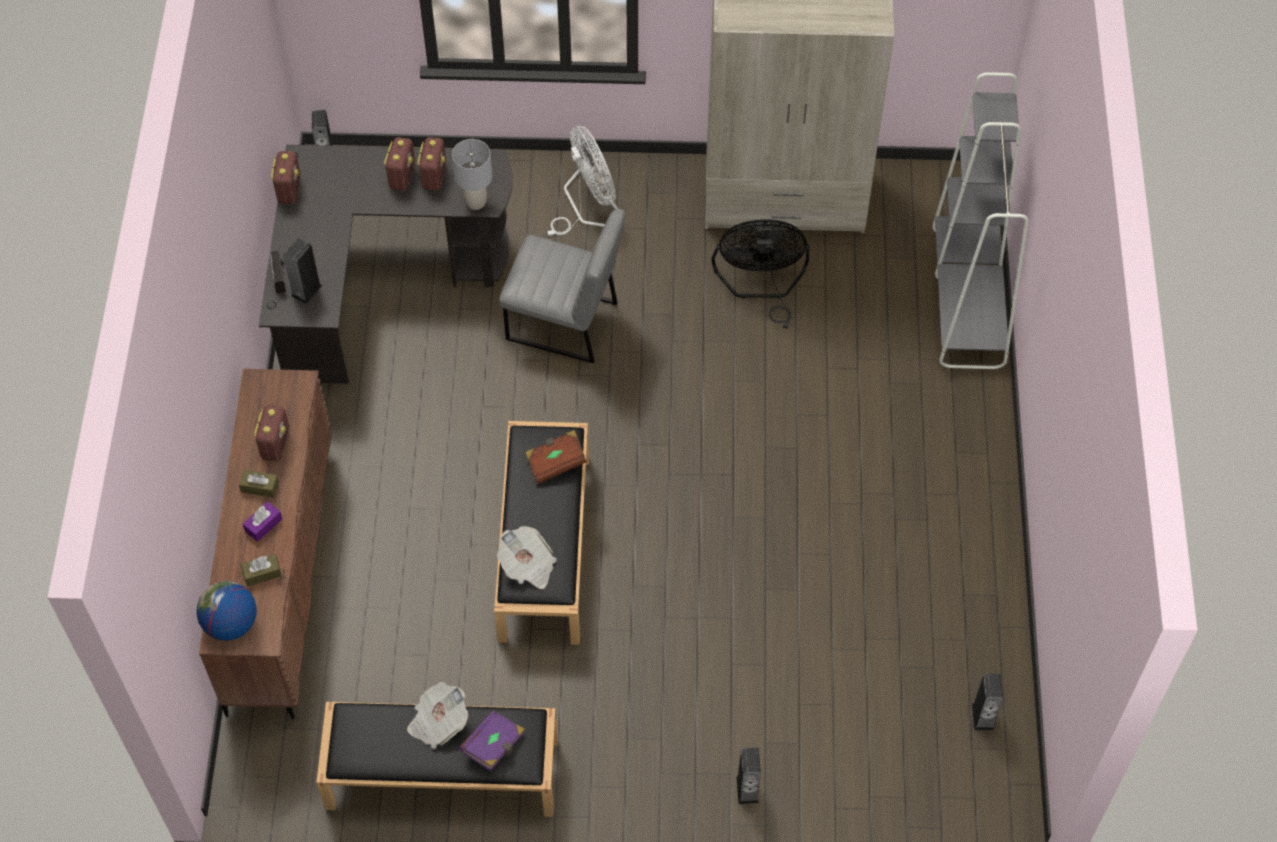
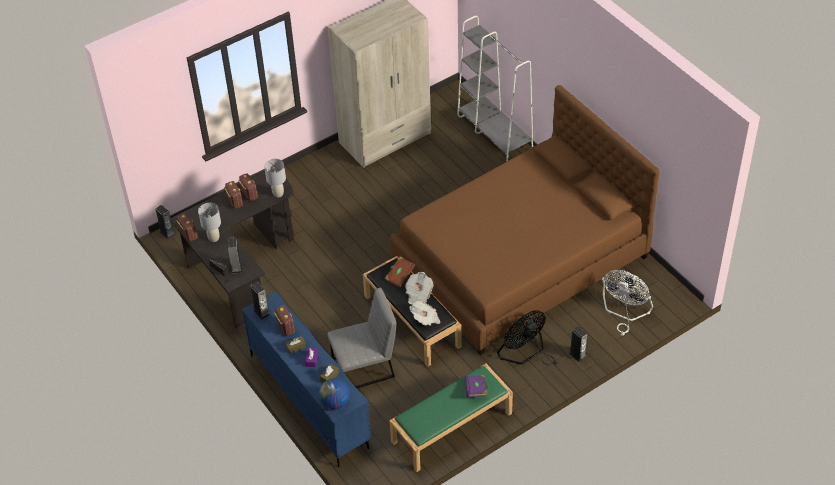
camera: 35 degrees left, 10 degrees down
brown dresser [199,369,332,720] -> blue dresser [242,291,372,467]
black bench [316,702,558,817] -> green bench [390,363,513,472]
newspaper [407,682,468,749] -> newspaper moved to [405,272,434,305]
grey chair [499,209,625,363] -> grey chair moved to [327,288,397,388]
white fan [546,125,618,236] -> white fan moved to [602,270,653,336]
black fan [712,219,810,328] -> black fan moved to [497,310,558,365]
speaker [972,674,1003,730] -> speaker moved to [250,282,270,319]
none -> grey table lamp [198,203,221,242]
none -> brown bed [390,85,660,356]

